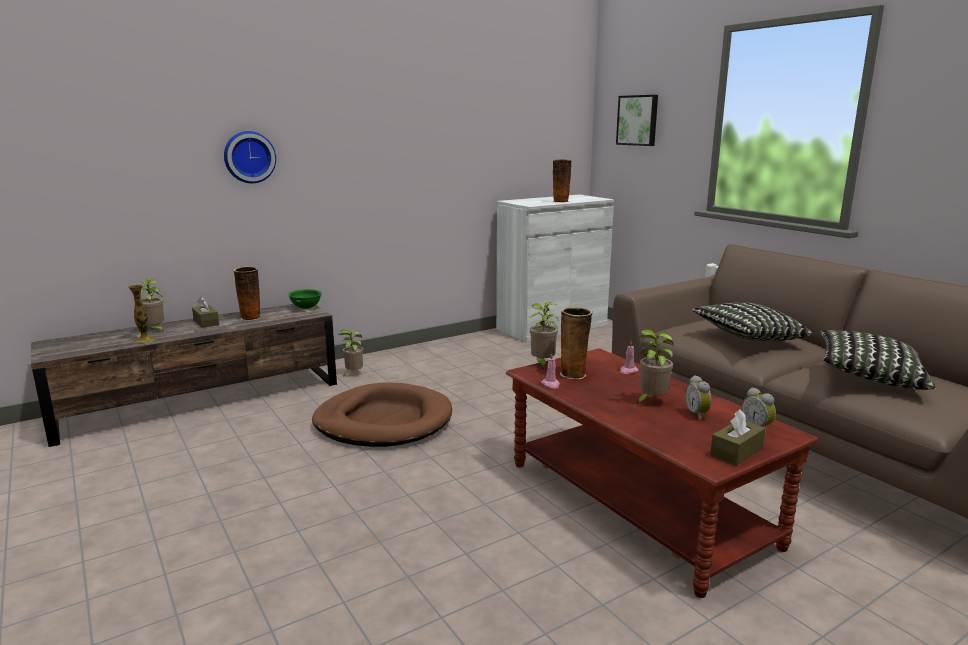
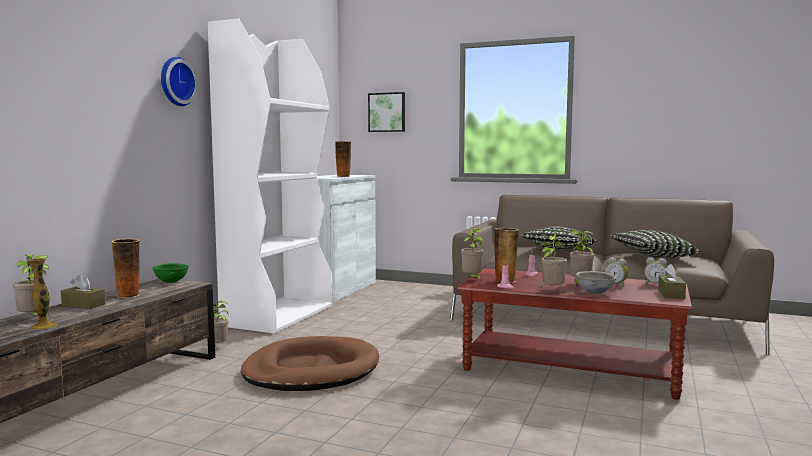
camera: 35 degrees left, 10 degrees down
wall clock [224,131,276,183] -> wall clock moved to [161,57,198,106]
none -> white bookcase [208,19,332,334]
none -> potted plant [540,234,567,287]
none -> grey bowl [576,271,617,294]

